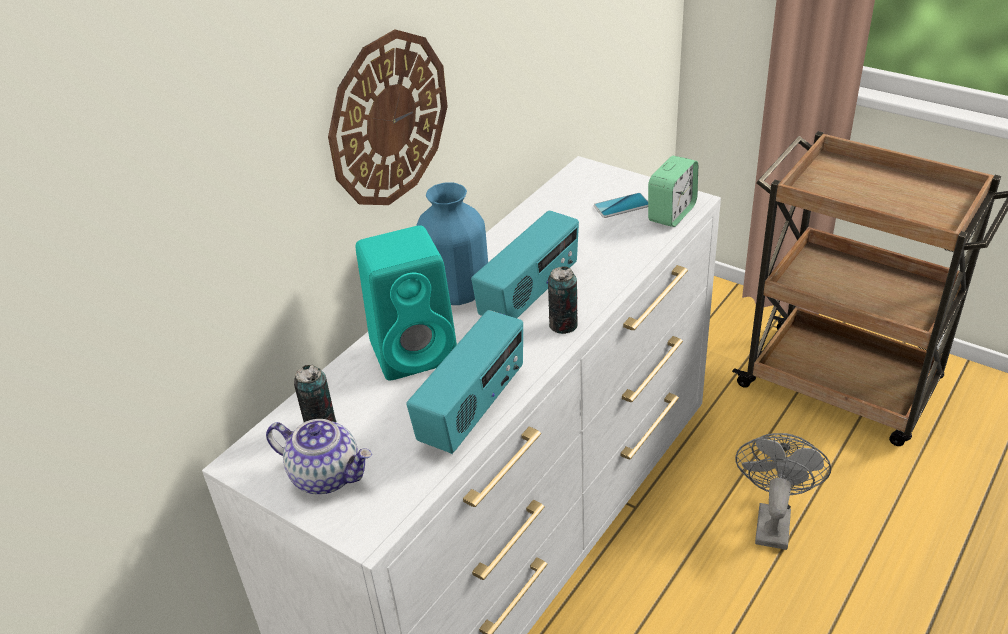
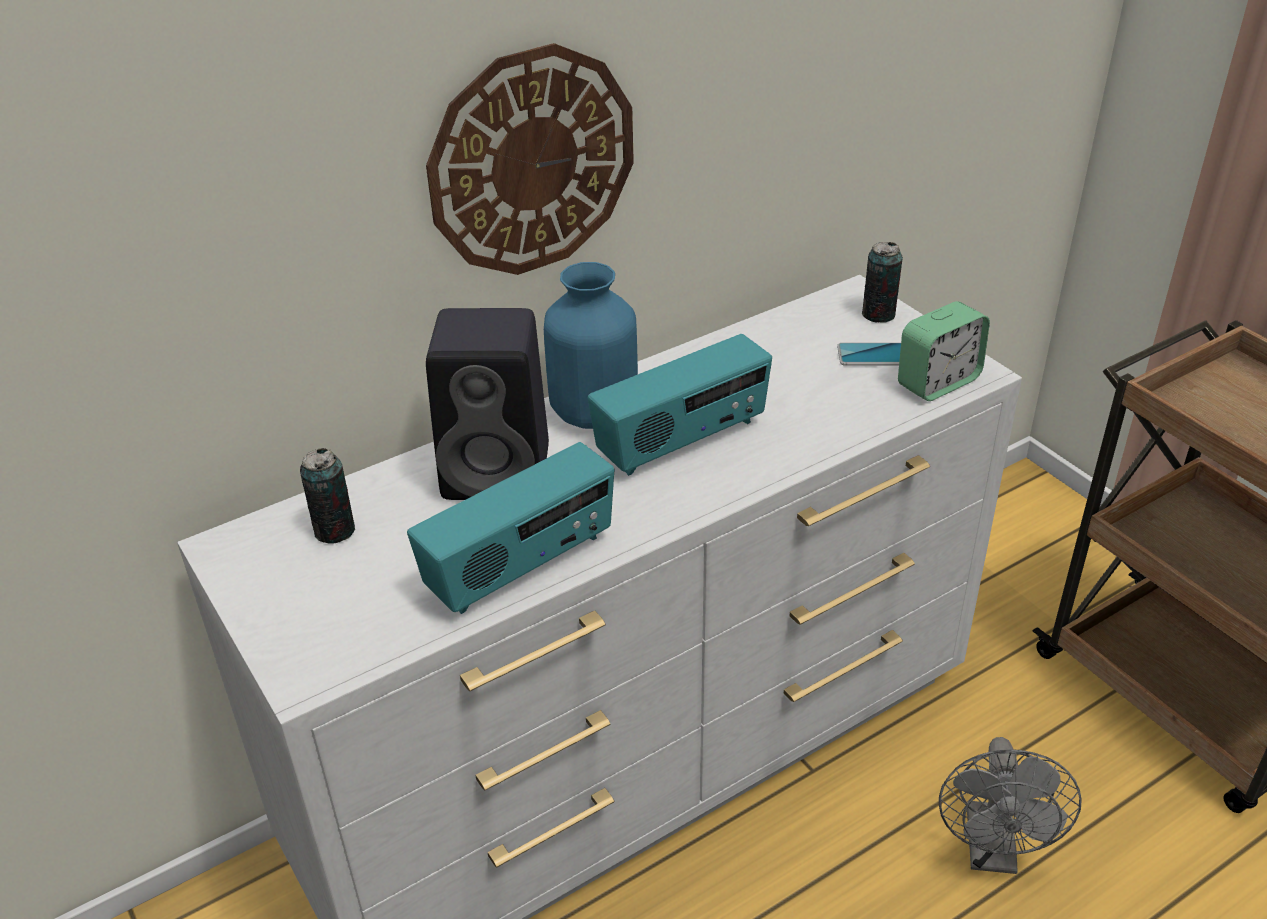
camera: 20 degrees right, 0 degrees up
teapot [266,419,372,494] -> none
turquoise speaker [356,225,457,381] -> black speaker [426,308,549,500]
can [548,267,578,334] -> can moved to [862,242,903,323]
grey fan [735,433,831,550] -> grey fan turned 150 degrees clockwise [939,737,1082,874]

